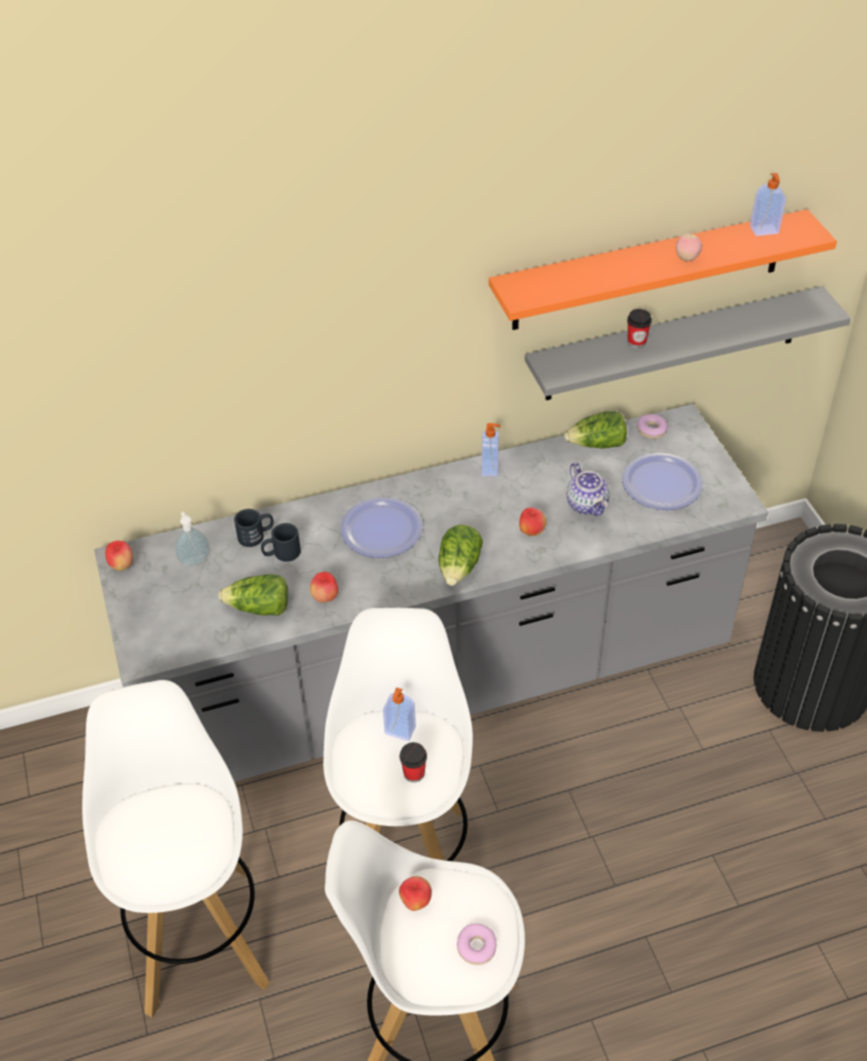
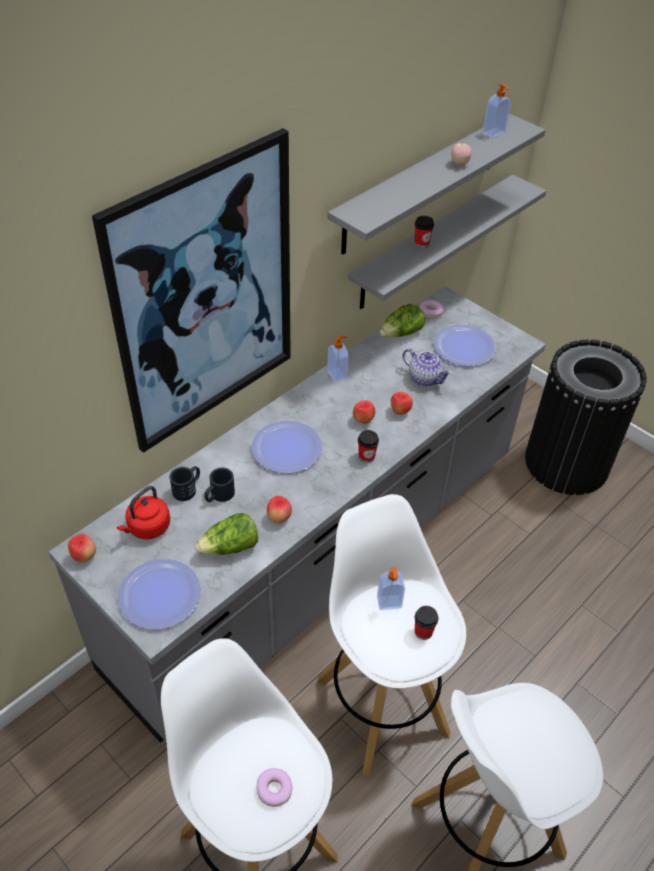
camera: 30 degrees left, 0 degrees up
soap dispenser [175,512,210,566] -> red kettle [117,486,170,539]
apple [399,876,432,911] -> apple moved to [353,400,375,424]
lettuce [438,525,483,586] -> cup [358,430,379,463]
donut [457,923,497,965] -> donut moved to [256,768,292,807]
orange shelf [489,209,837,330] -> grey shelf [328,114,546,255]
none -> picture [92,128,291,453]
none -> plate [118,559,201,630]

